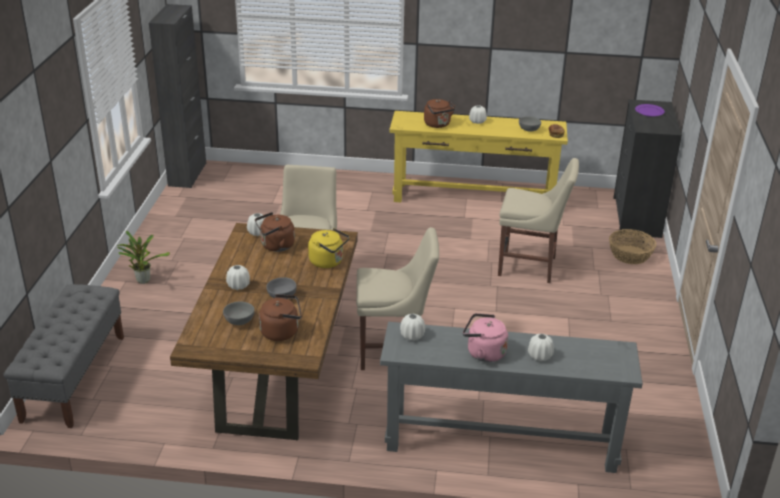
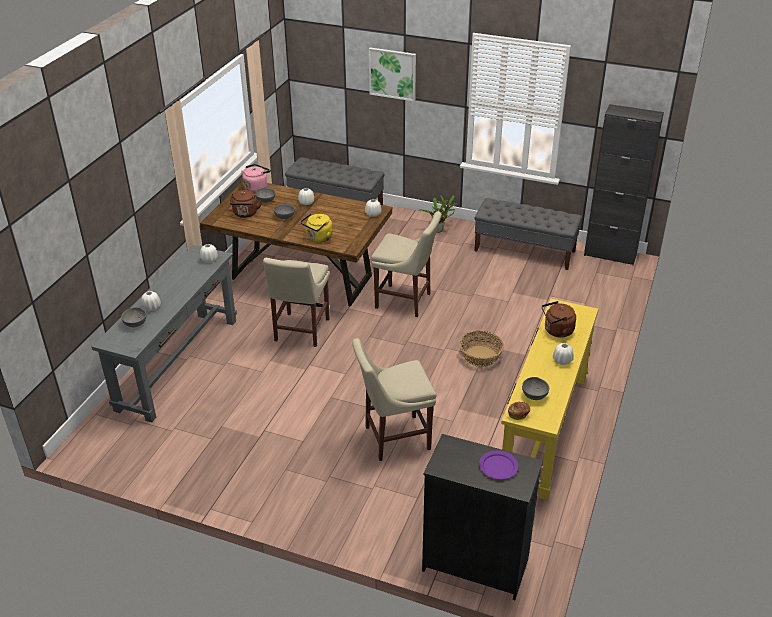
camera: 105 degrees right, 5 degrees up
brown kettle [255,212,295,252] -> none
pink kettle [463,313,508,362] -> pink kettle moved to [241,164,271,193]
beige chair [498,158,579,283] -> beige chair turned 45 degrees clockwise [352,338,436,461]
basket [609,229,656,264] -> basket moved to [459,331,504,367]
none -> grey bowl [121,307,146,327]
none -> picture [369,47,416,101]
none -> grey bench [474,198,582,270]

